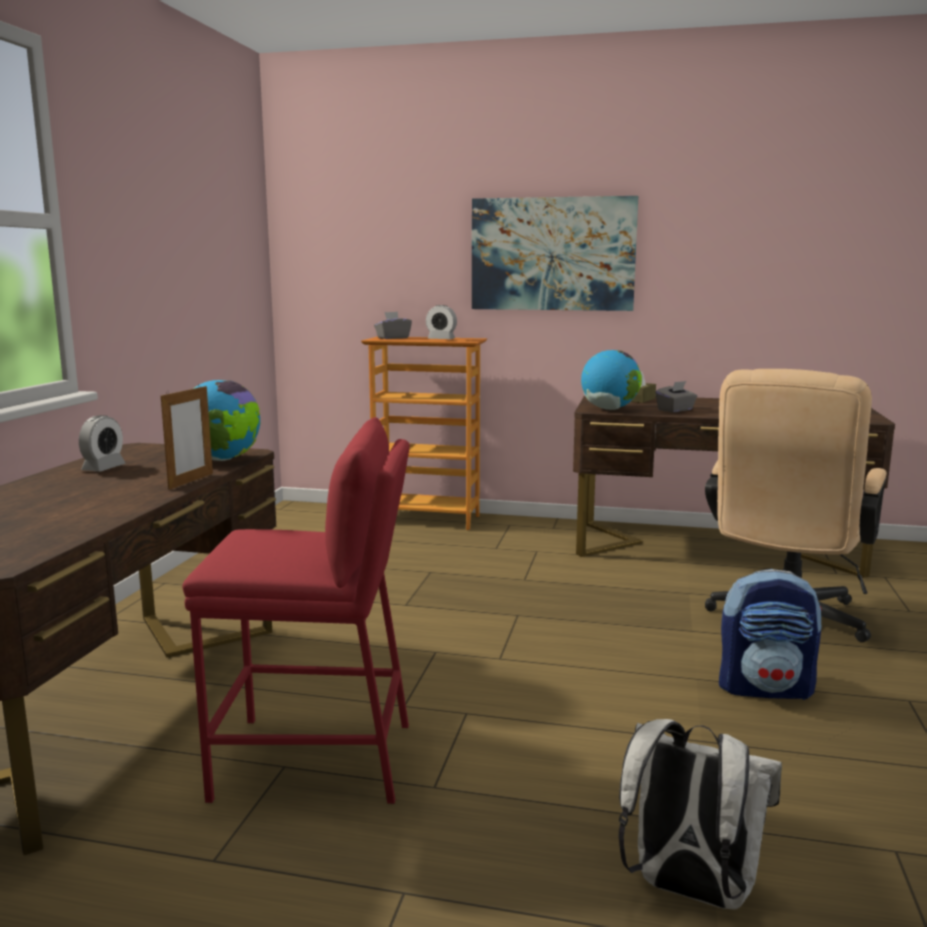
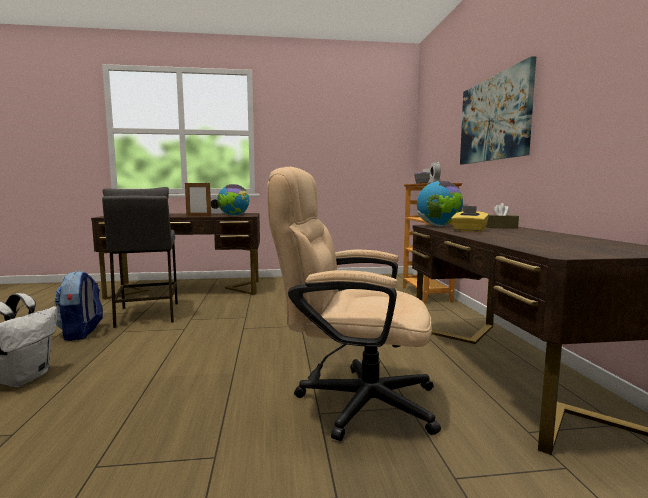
camera: 70 degrees right, 5 degrees down
red stool [182,417,410,804] -> grey stool [102,187,178,328]
grey tissue box [655,381,697,413] -> yellow tissue box [451,206,489,232]
backpack [719,569,822,700] -> backpack moved to [55,271,103,341]

